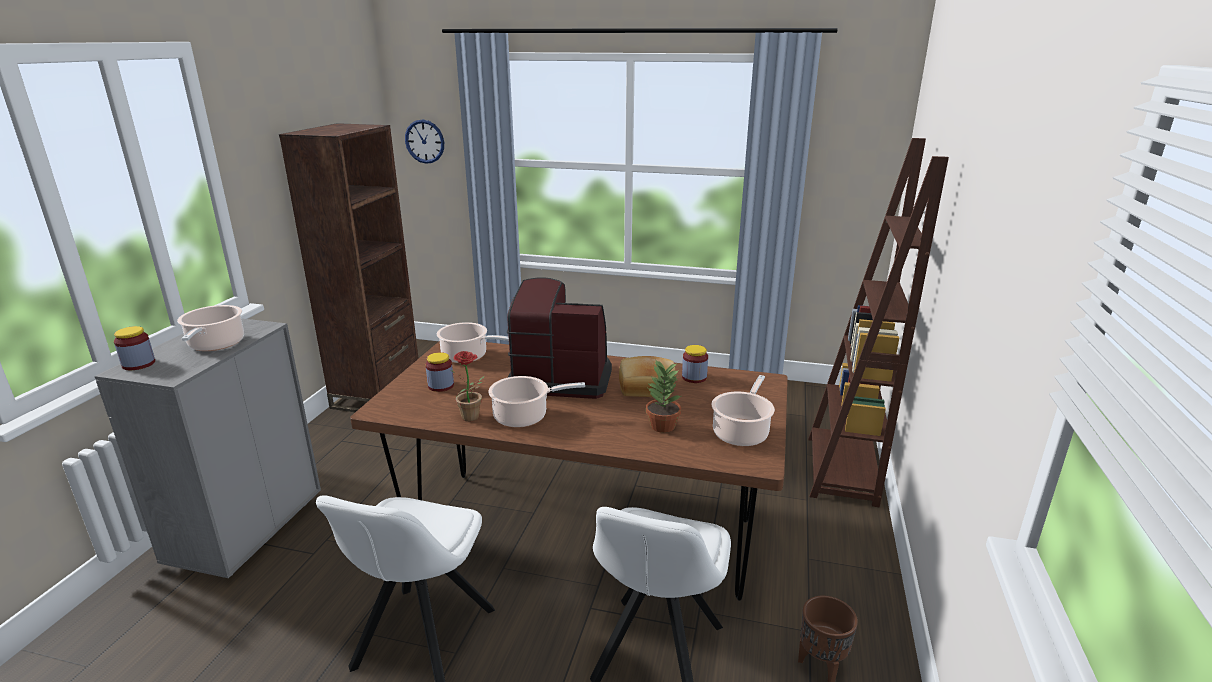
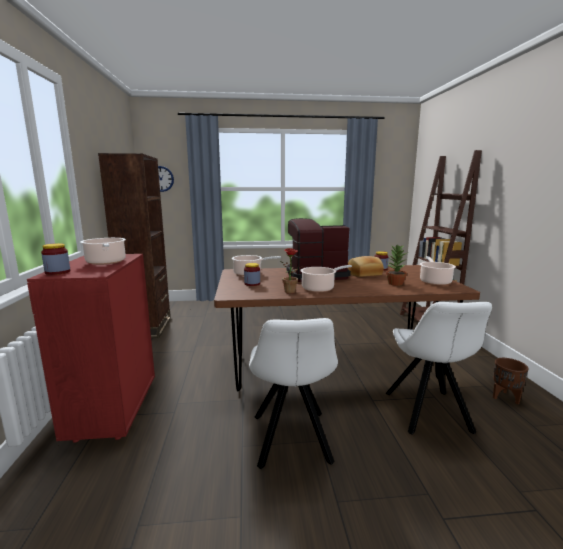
camera: 20 degrees left, 10 degrees down
grey cabinet [95,318,321,578] -> red cabinet [27,254,155,443]

